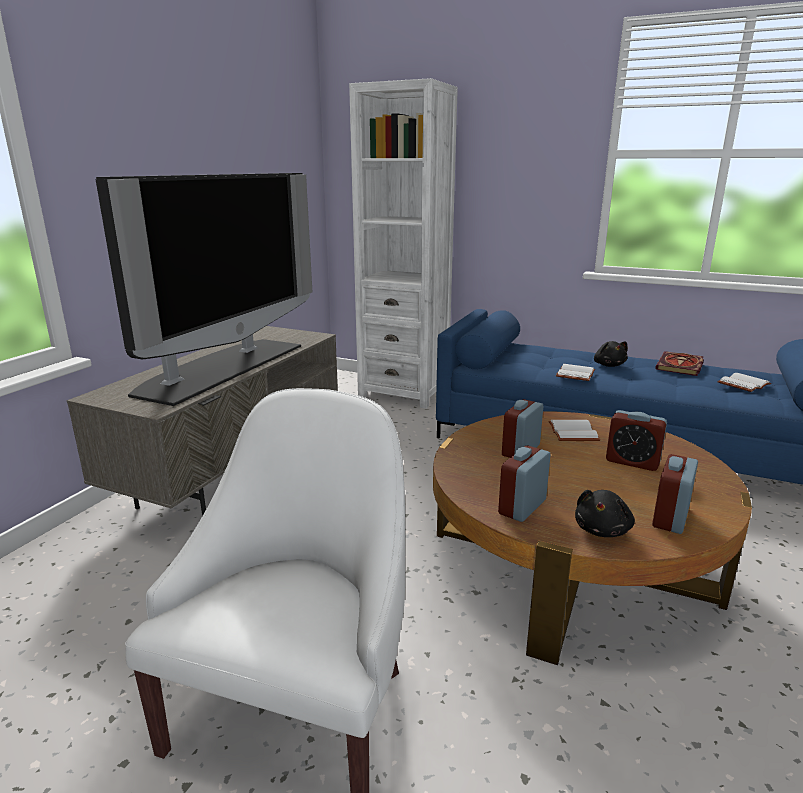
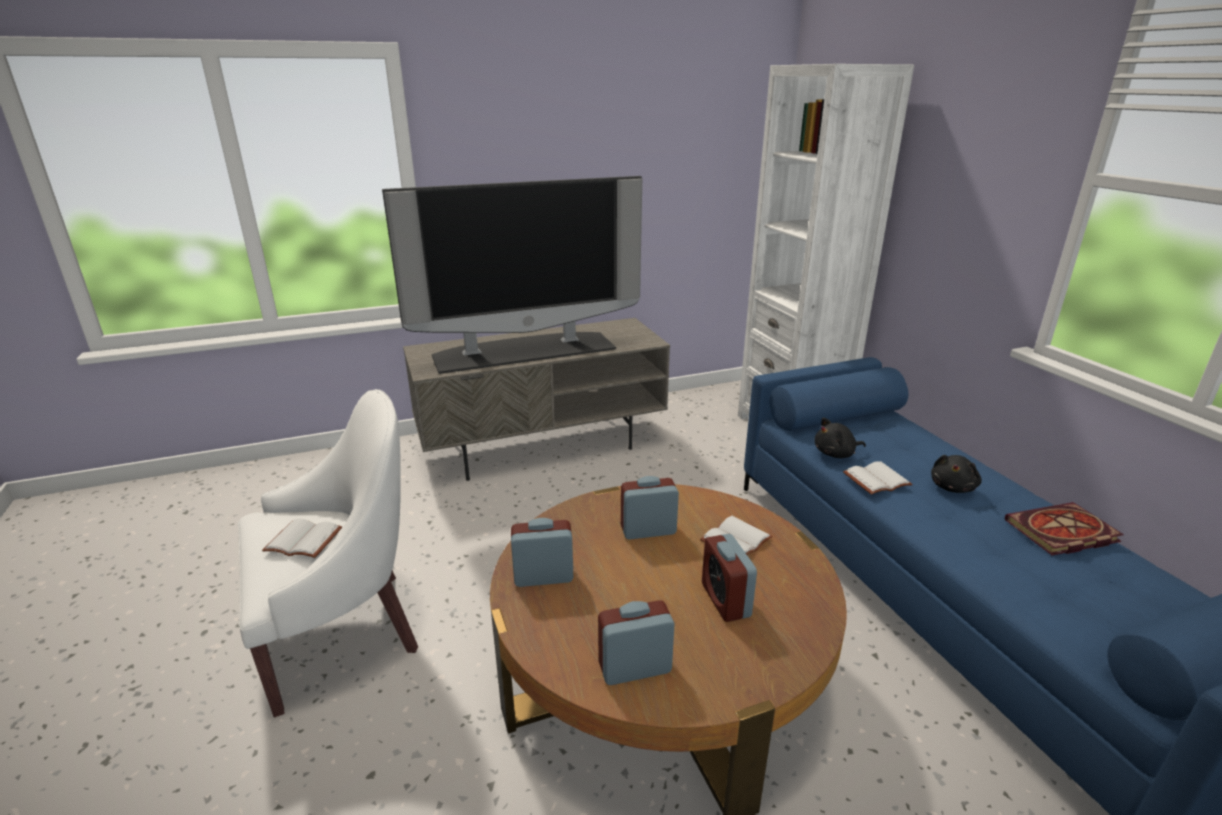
camera: 45 degrees right, 5 degrees up
black plush toy [575,490,635,537] -> black plush toy moved to [814,418,866,458]
white book [718,373,771,392] -> white book moved to [262,519,342,558]

